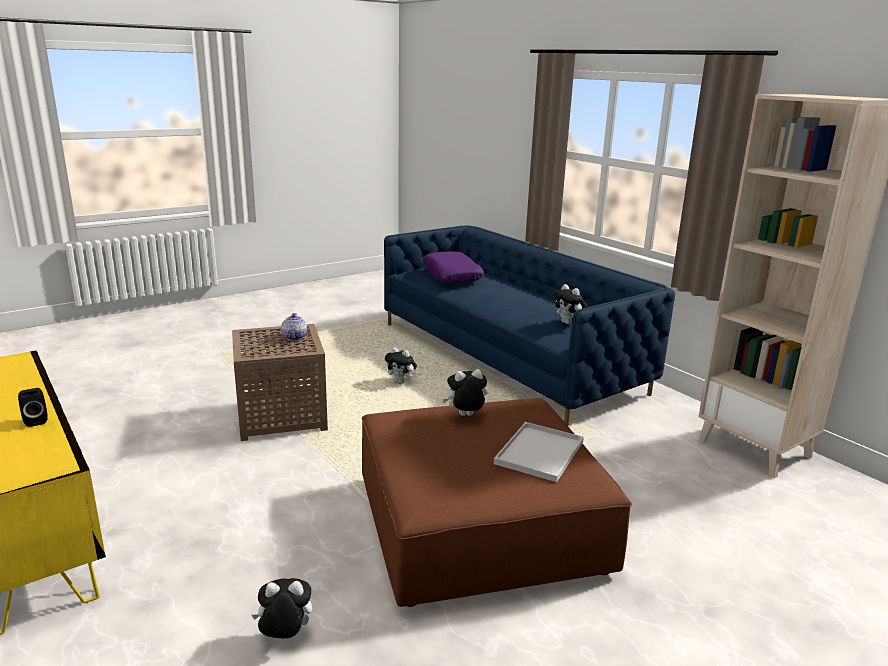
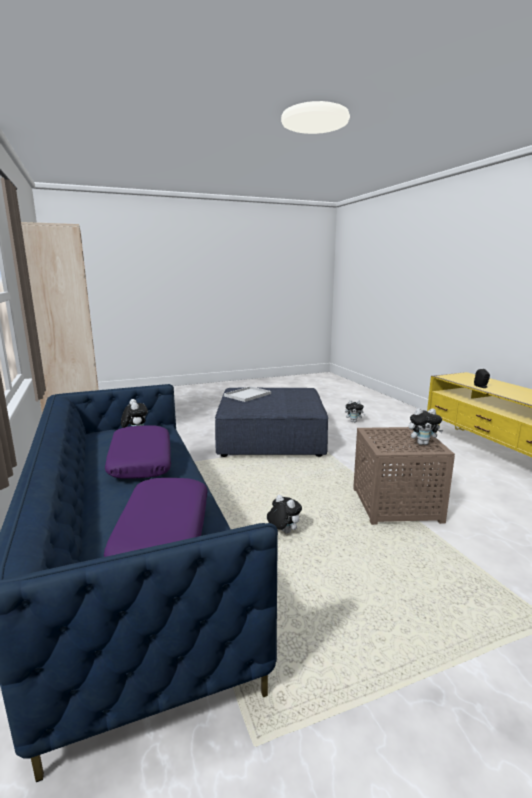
camera: 165 degrees left, 5 degrees down
teapot [281,313,307,341] -> none
brown ottoman [362,398,632,607] -> blue ottoman [215,388,328,457]
plush toy [442,369,487,416] -> plush toy moved to [409,408,443,445]
none -> purple pillow [105,426,171,479]

